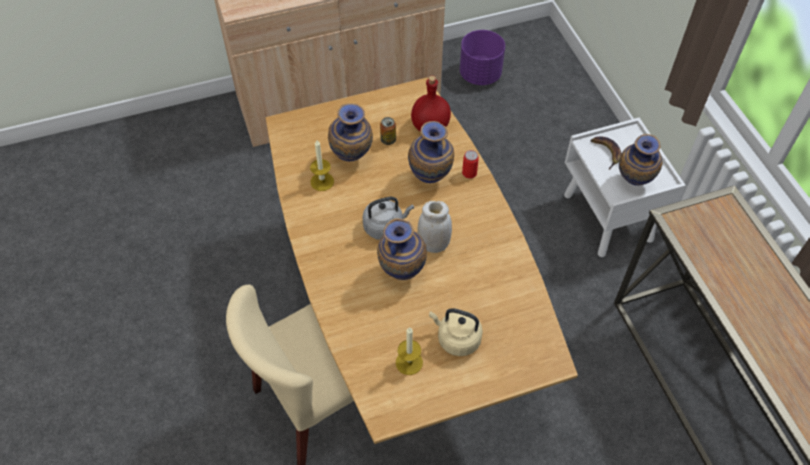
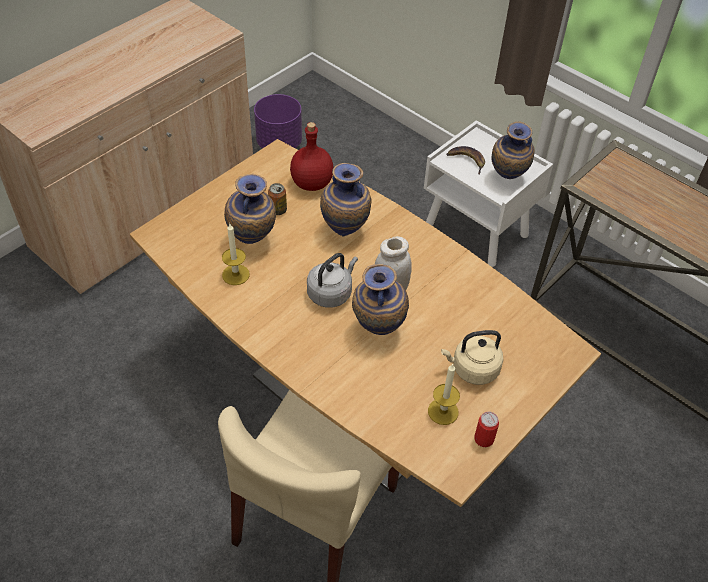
camera: 30 degrees left, 5 degrees down
can [462,150,479,179] -> can moved to [474,412,499,447]

